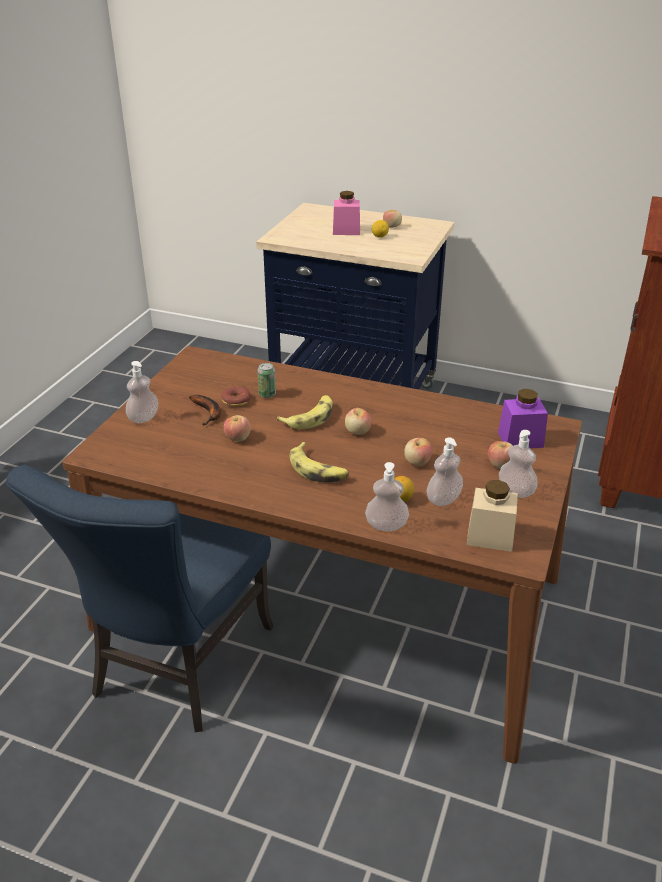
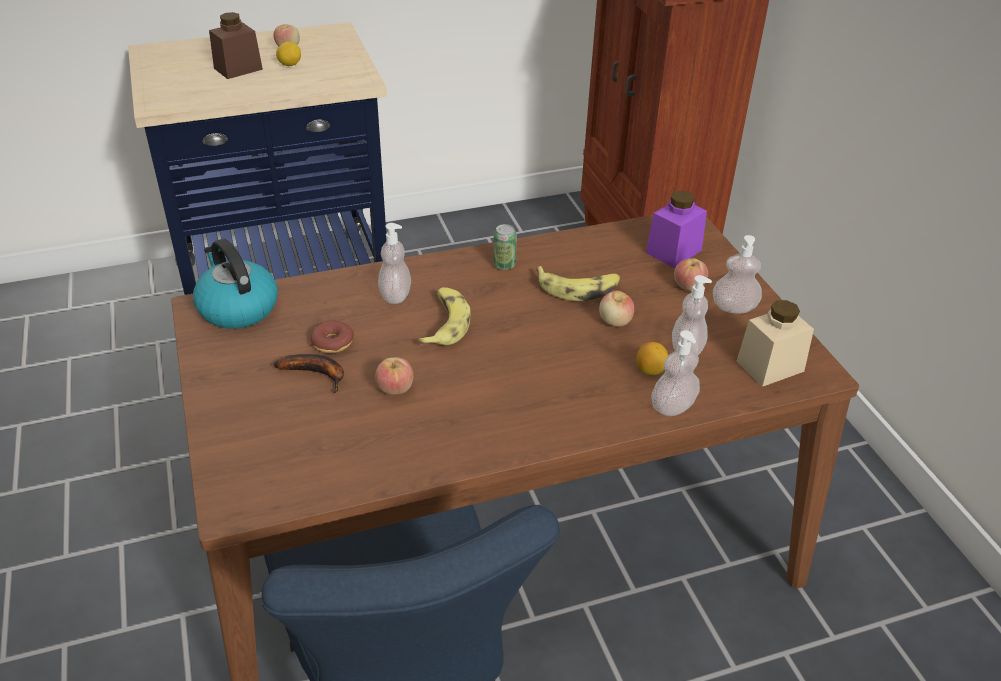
camera: 40 degrees left, 5 degrees up
soap dispenser [126,361,159,423] -> soap dispenser moved to [378,223,411,304]
can [257,363,276,398] -> can moved to [493,224,517,270]
banana [290,442,349,483] -> banana moved to [536,266,620,301]
pink jar [333,191,360,235] -> brown jar [209,12,263,79]
apple [345,408,371,435] -> none
none -> kettle [193,239,278,329]

